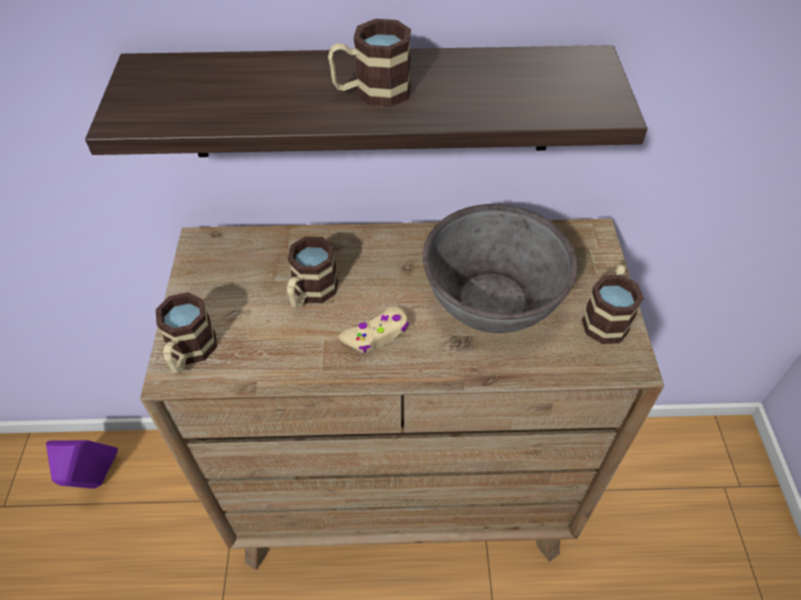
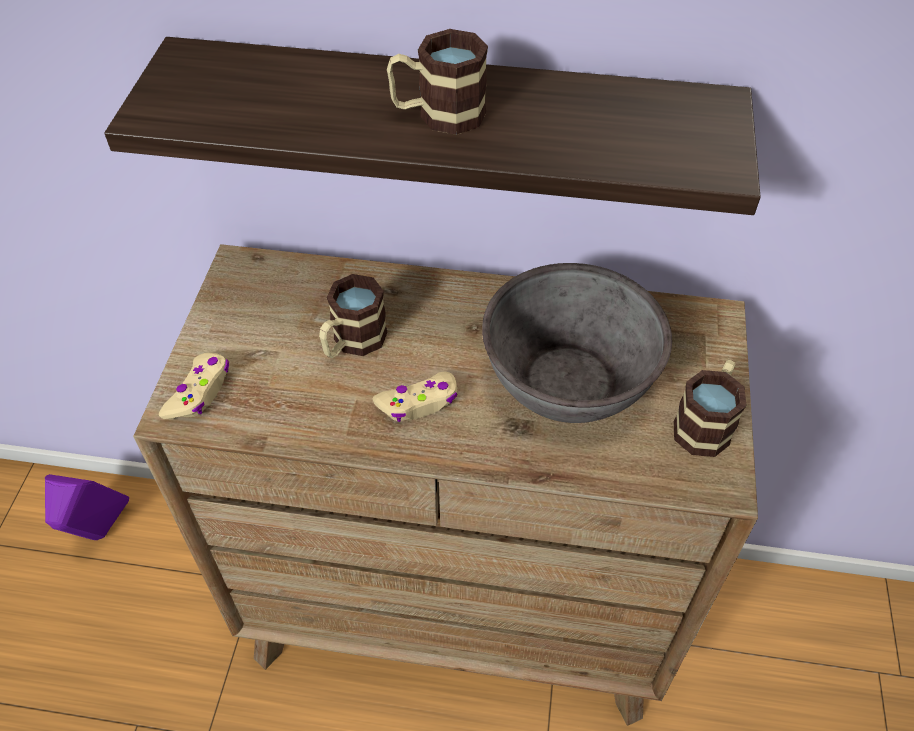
camera: 10 degrees right, 0 degrees up
mug [156,292,217,374] -> beige game controller [159,352,229,420]

